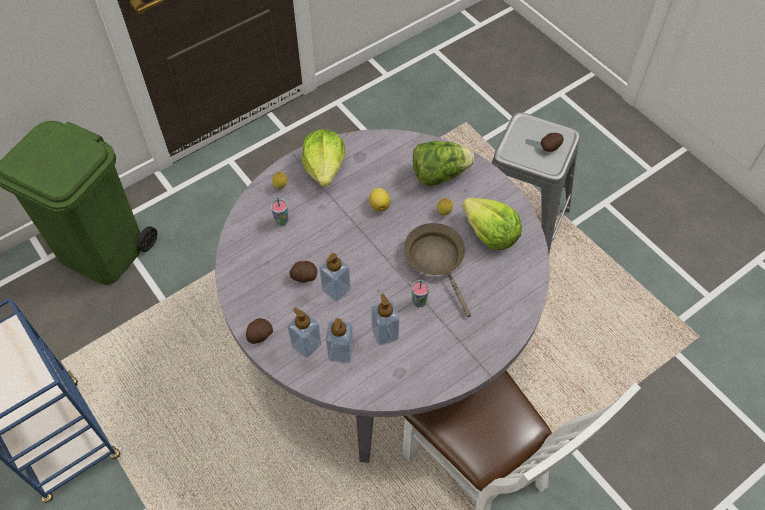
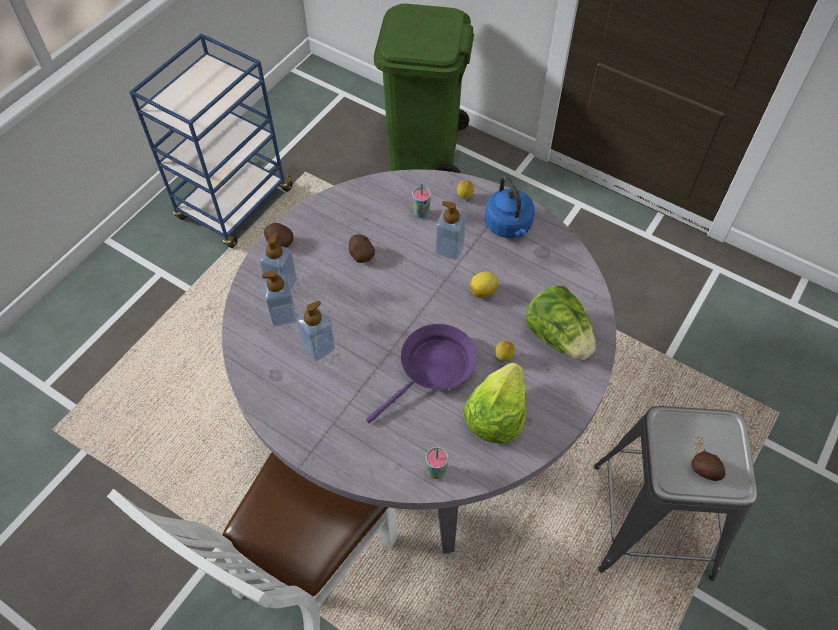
camera: 70 degrees right, 0 degrees up
lettuce [302,129,345,187] -> blue kettle [485,176,535,238]
soap dispenser [320,253,351,301] -> soap dispenser moved to [436,201,466,260]
brown frying pan [403,223,471,317] -> purple frying pan [366,324,477,423]
cup [411,280,429,308] -> cup moved to [426,447,448,479]

